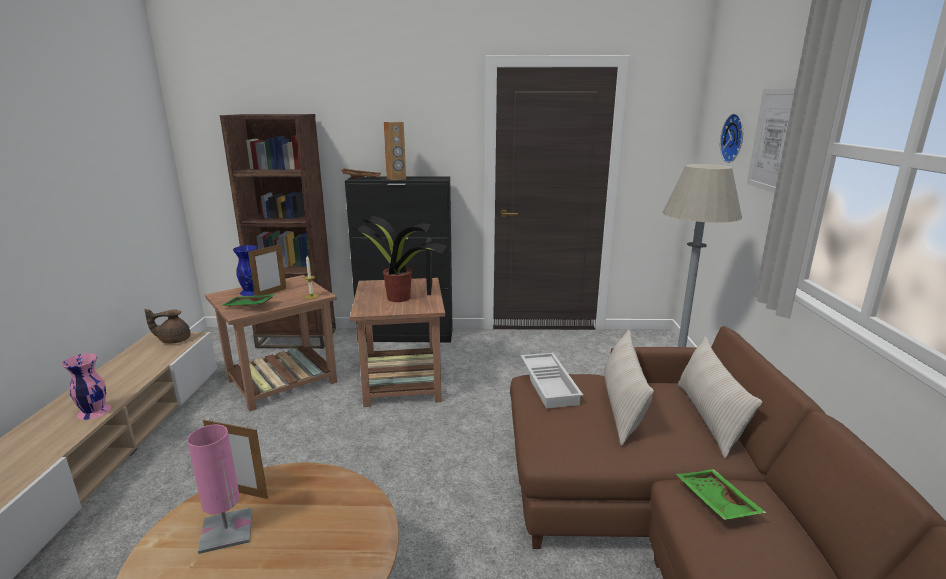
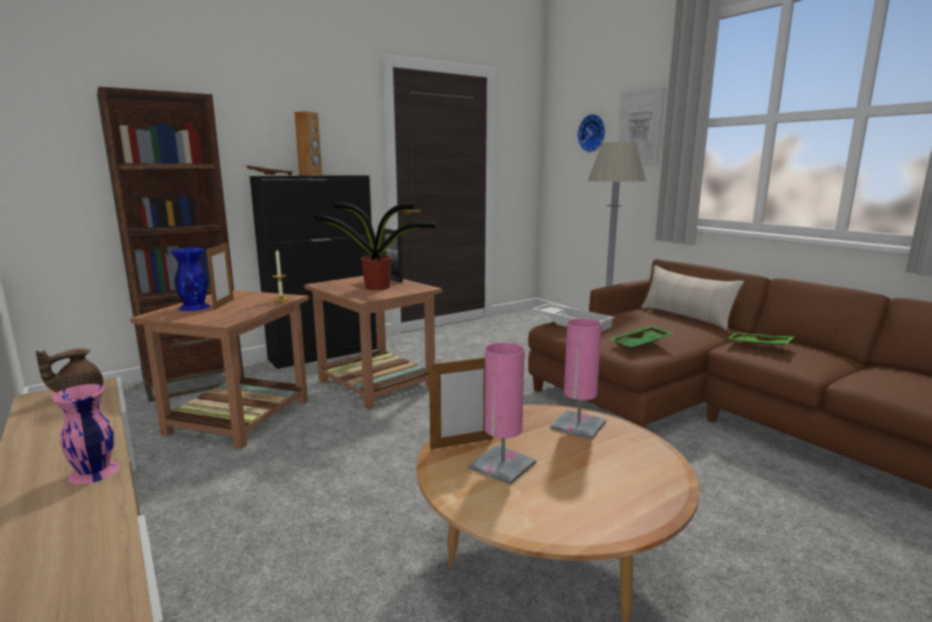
camera: 35 degrees left, 5 degrees down
green tray [220,294,276,307] -> green tray moved to [610,326,673,347]
beige pillow [604,330,654,446] -> none
none -> pink table lamp [550,318,606,440]

